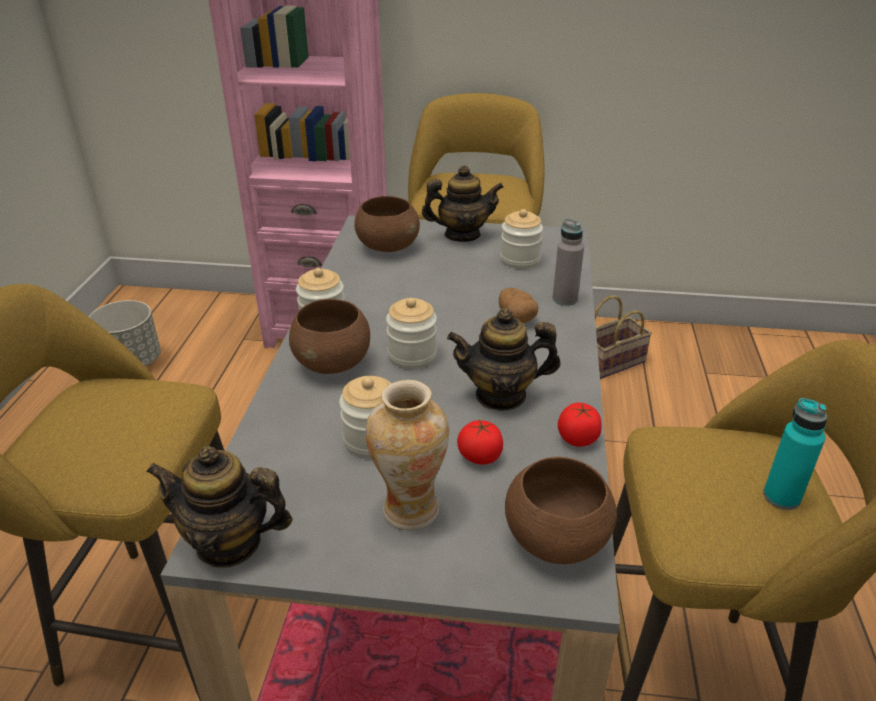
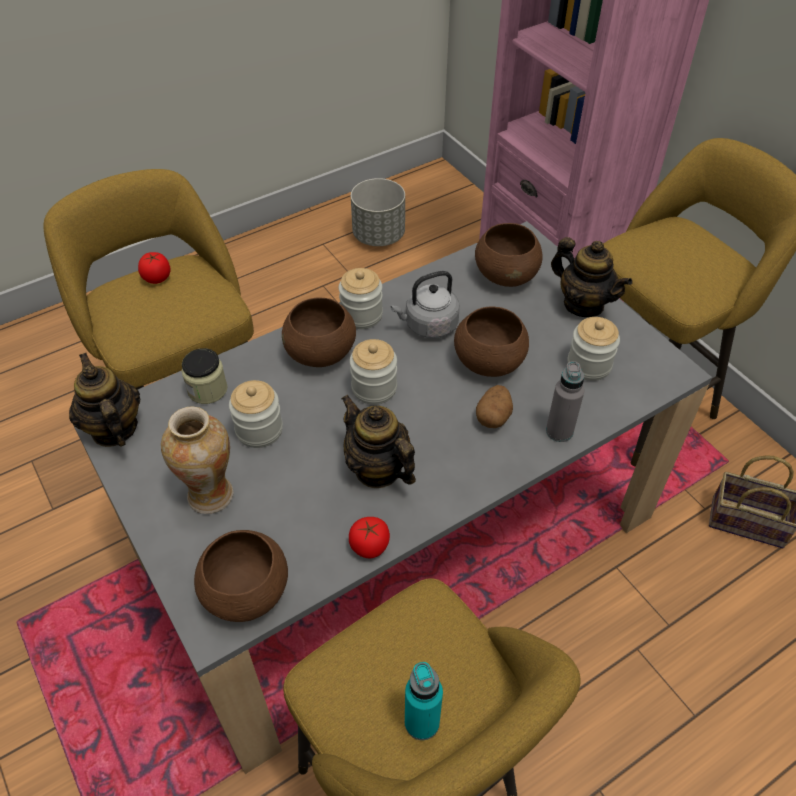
camera: 50 degrees right, 15 degrees up
tomato [457,420,503,465] -> tomato moved to [138,252,171,284]
none -> jar [182,348,228,404]
none -> grey kettle [391,271,460,338]
none -> brown bowl [454,306,529,377]

